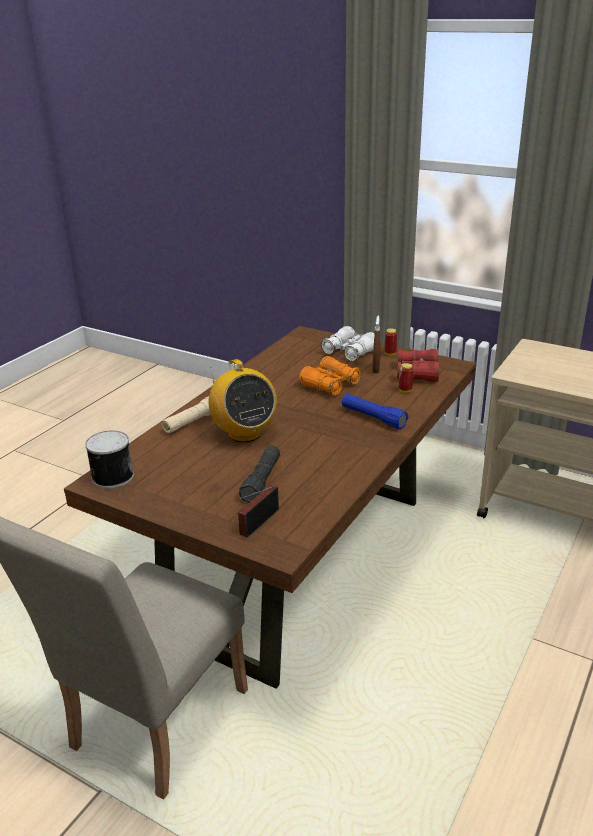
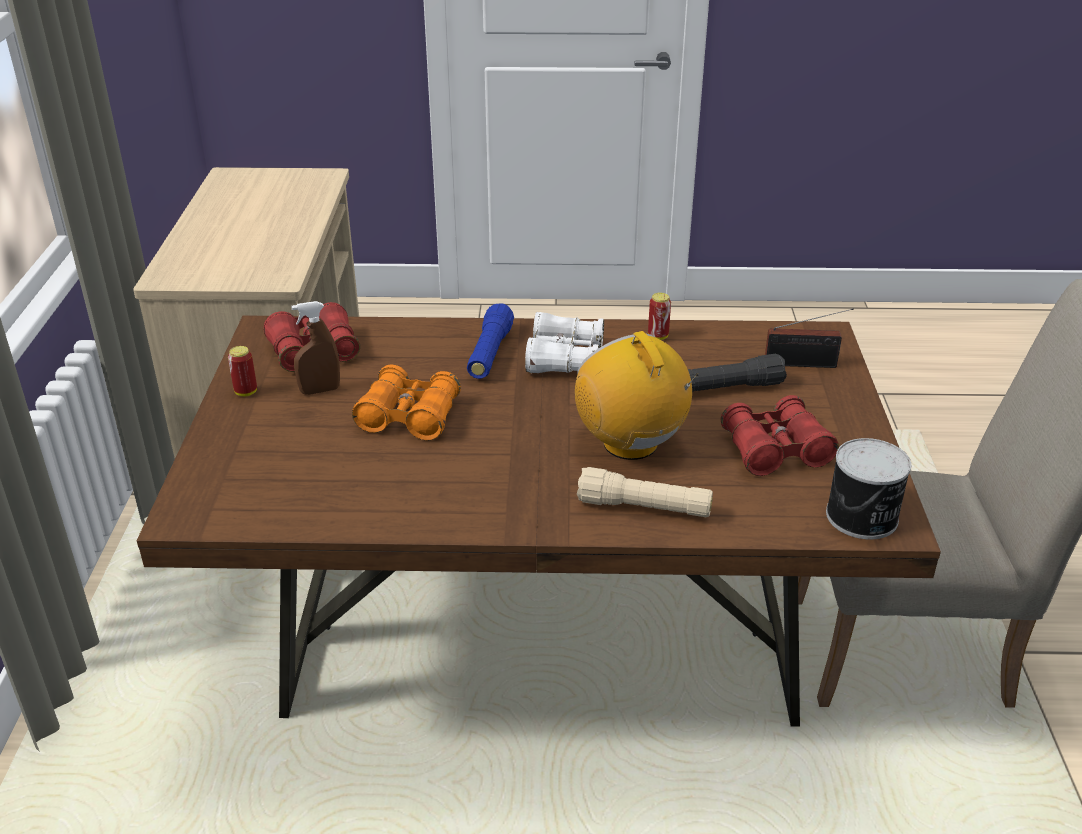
camera: 120 degrees left, 5 degrees up
radio [209,359,277,442] -> radio turned 60 degrees counterclockwise [575,331,699,460]
white binoculars [321,326,375,361] -> white binoculars moved to [525,312,604,373]
can [399,363,413,393] -> can moved to [648,293,671,340]
none -> red binoculars [721,395,839,476]

